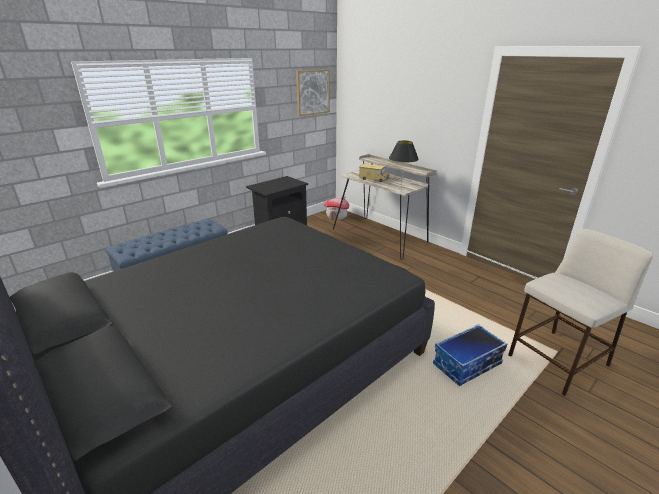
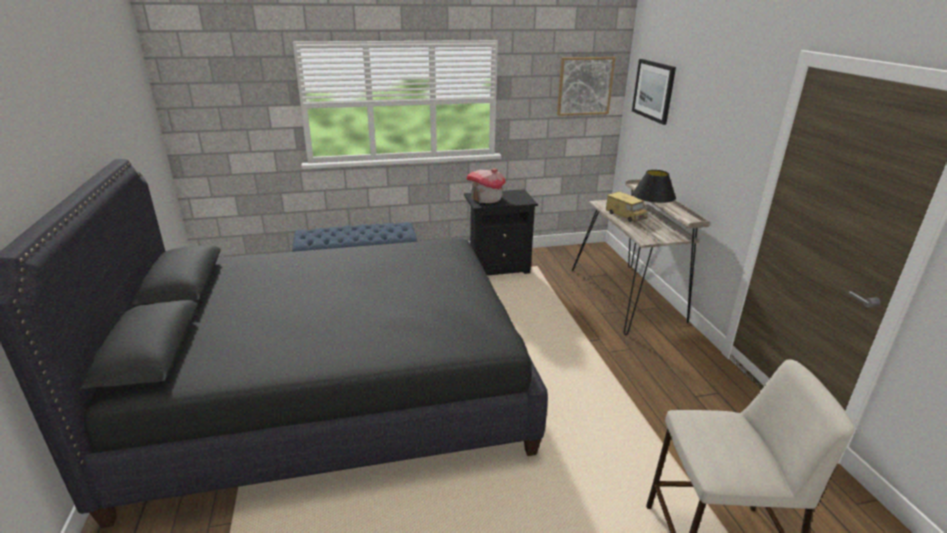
camera: 30 degrees right, 0 degrees up
toy house [324,197,349,220] -> toy house moved to [466,169,505,203]
storage box [433,324,507,386] -> none
none -> picture [632,59,676,125]

